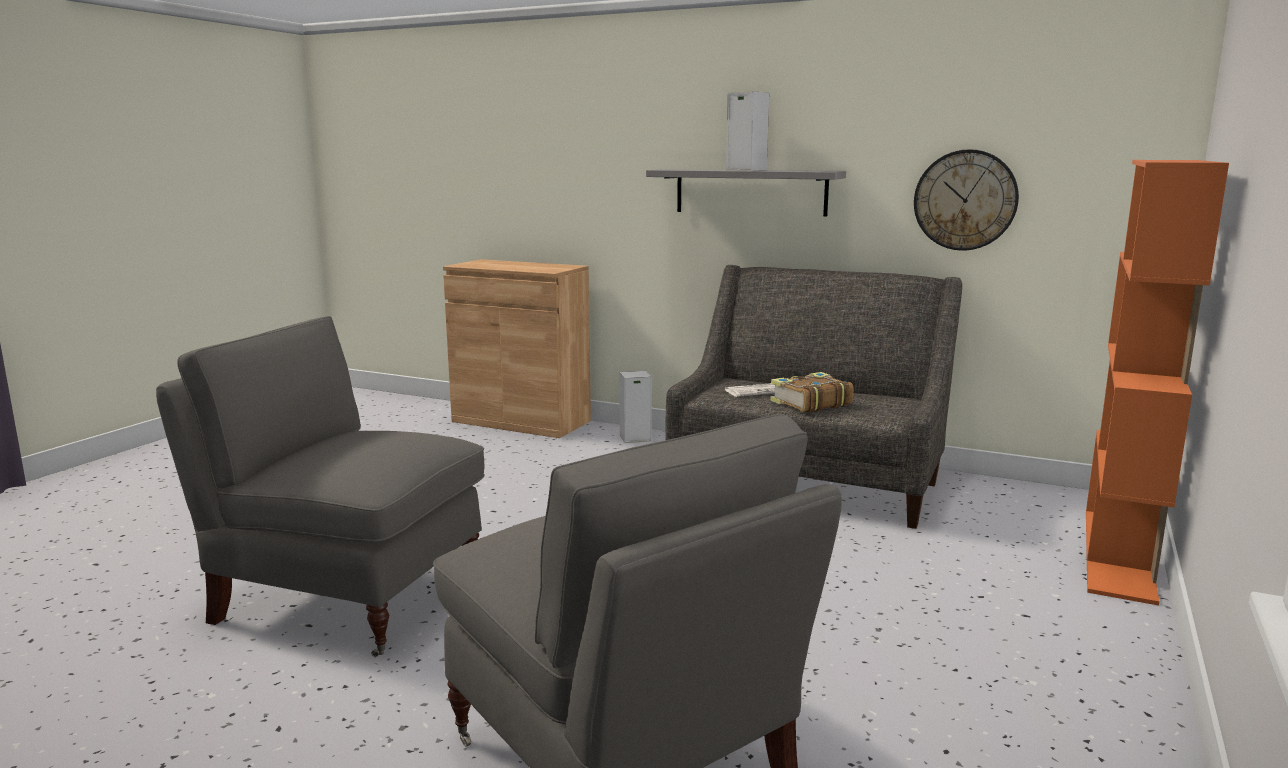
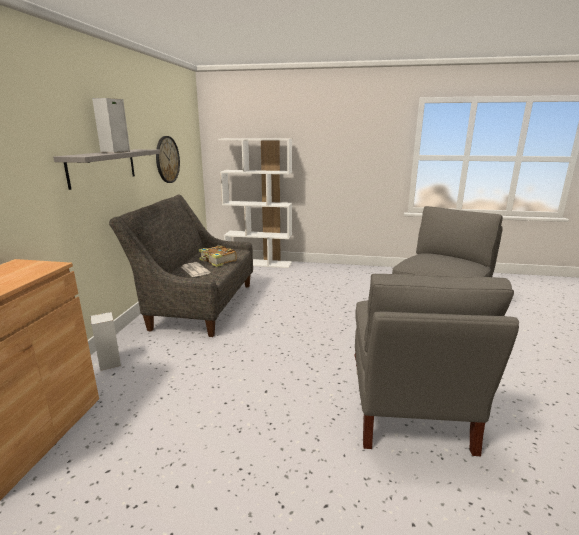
camera: 105 degrees left, 5 degrees up
orange bookcase [1086,160,1229,606] -> white bookcase [218,138,292,268]

